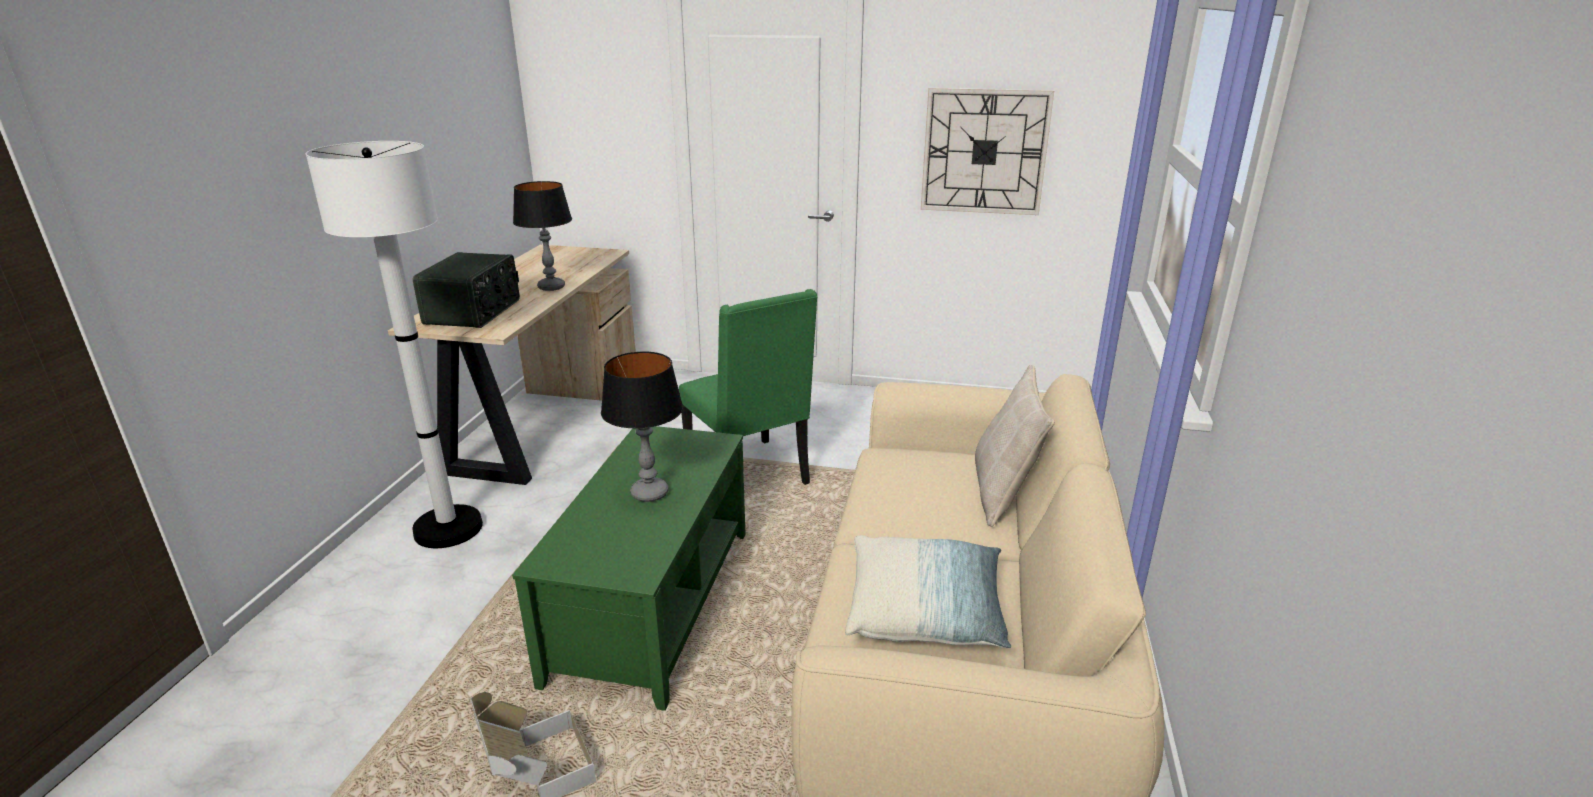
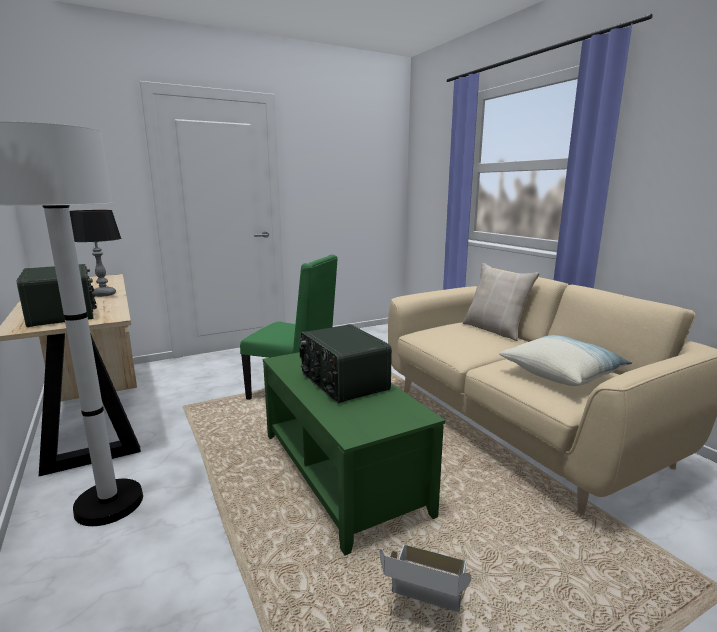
camera: 40 degrees left, 10 degrees down
table lamp [601,351,683,502] -> radio [299,324,392,403]
wall clock [921,88,1054,215] -> none

